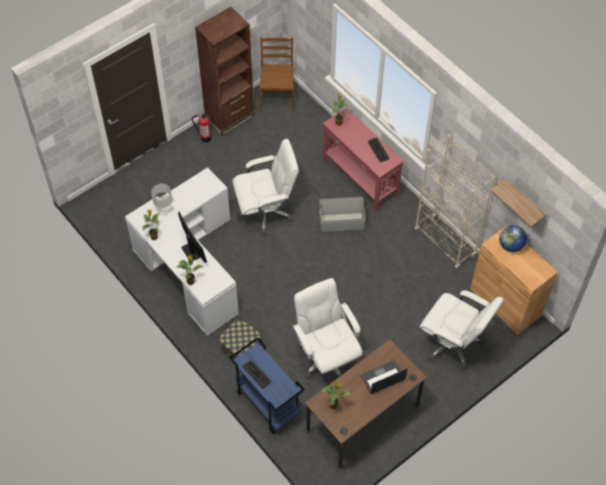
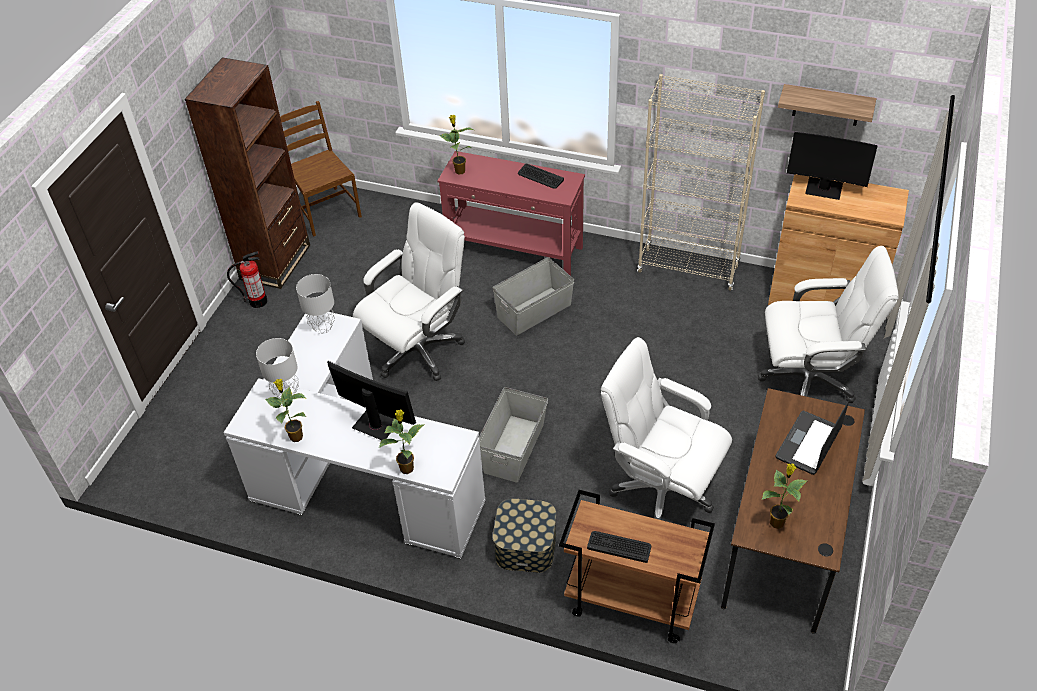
camera: 30 degrees left, 10 degrees down
blue cart [229,337,305,434] -> brown cart [559,490,715,643]
globe [499,225,527,252] -> monitor [787,132,878,200]
none -> grey table lamp [296,274,335,334]
none -> grey storage box [479,387,548,483]

